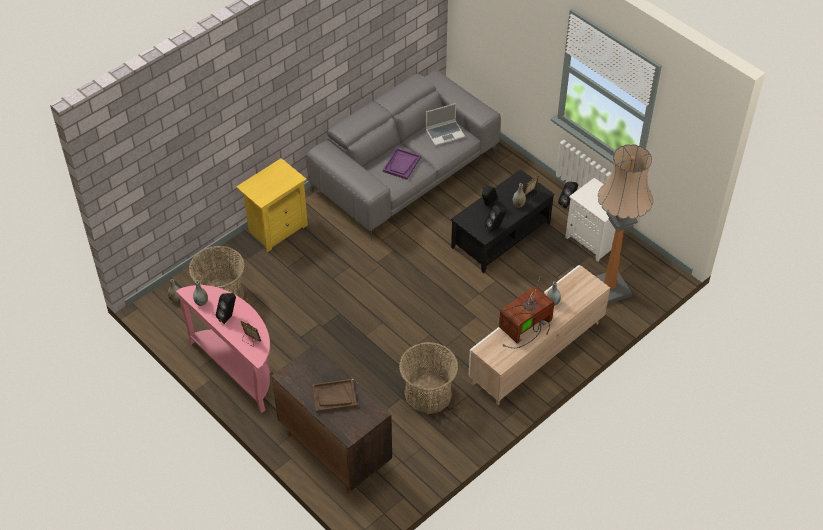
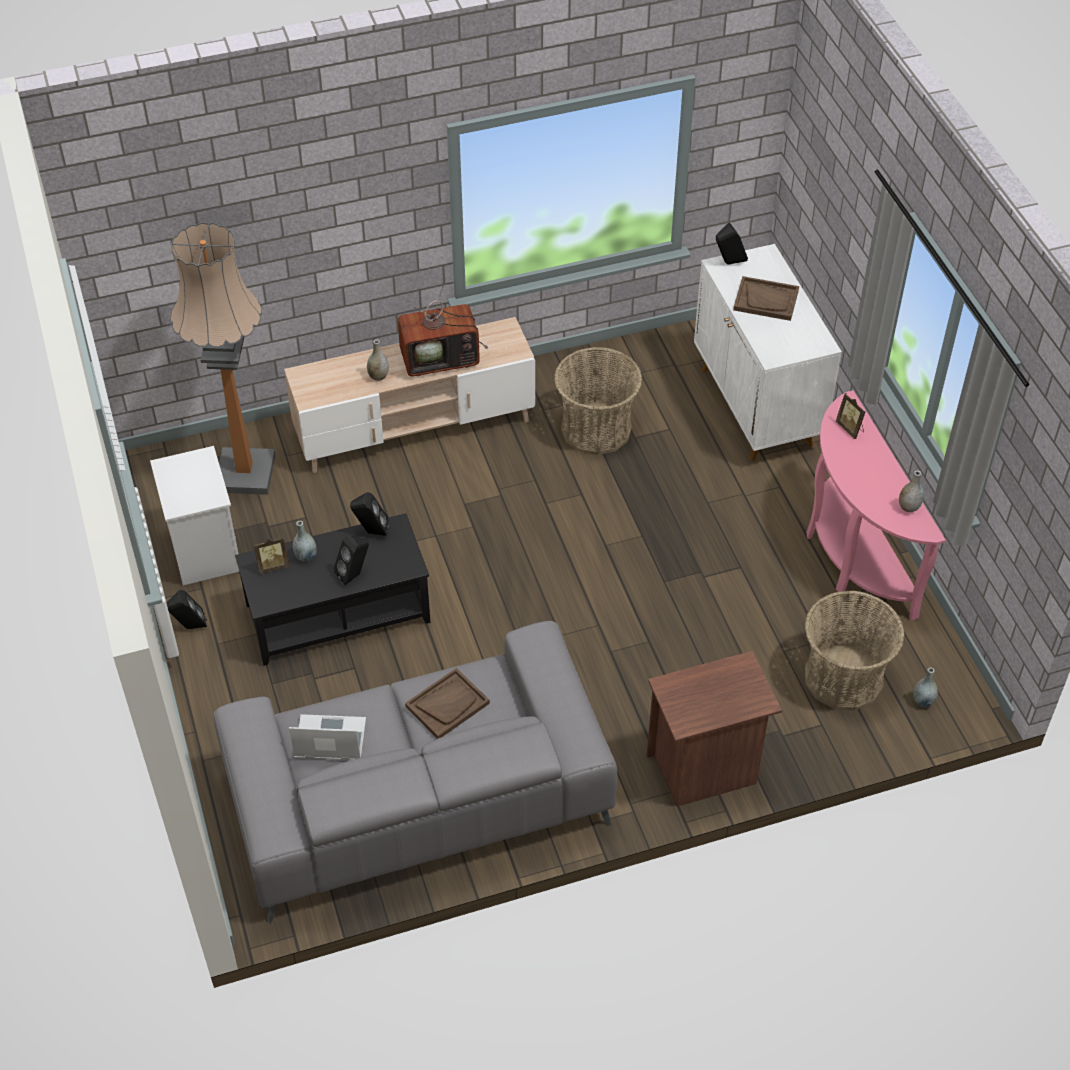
camera: 155 degrees left, 0 degrees up
black speaker [216,293,236,324] -> black speaker moved to [716,223,748,265]
yellow nightstand [236,158,308,252] -> brown nightstand [647,651,782,807]
brown cabinet [272,345,392,493] -> white cabinet [694,244,842,461]
purple tray [383,148,421,180] -> brown tray [405,668,490,739]

